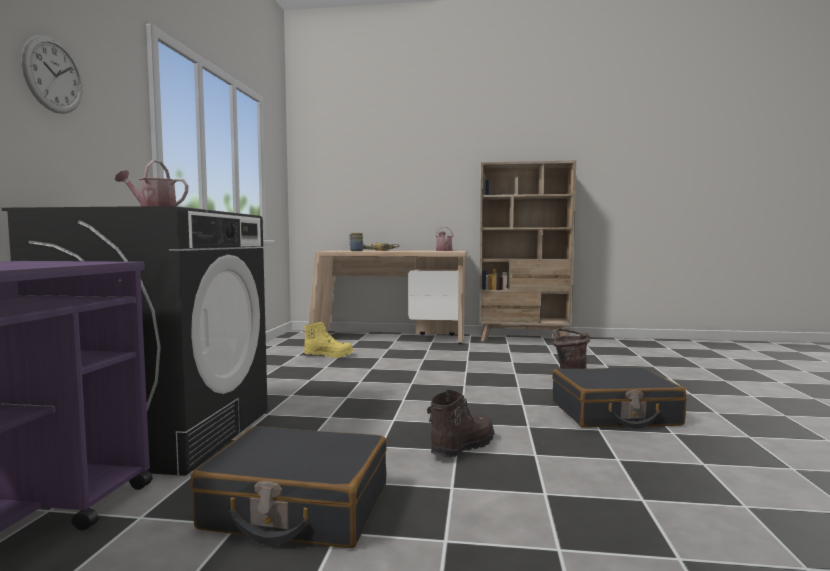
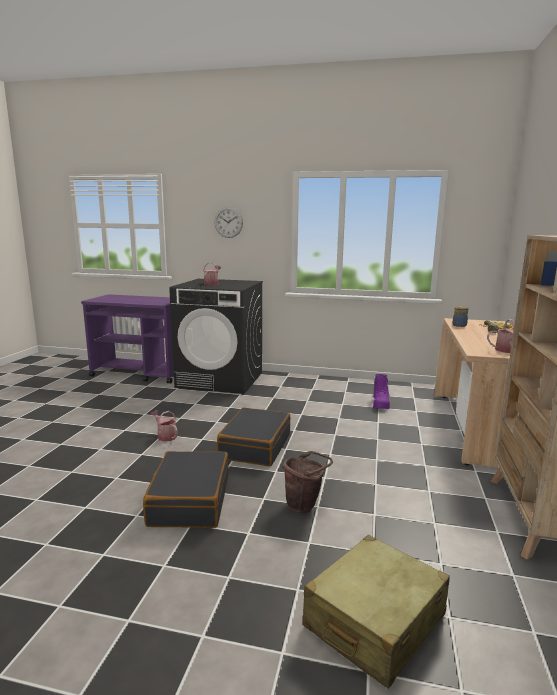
camera: 95 degrees right, 10 degrees up
black suitcase [190,426,387,548] -> black suitcase moved to [217,407,290,466]
yellow boot [304,321,354,358] -> purple boot [373,374,390,409]
brown boot [427,390,494,458] -> watering can [151,410,178,442]
none -> beige suitcase [302,535,450,689]

